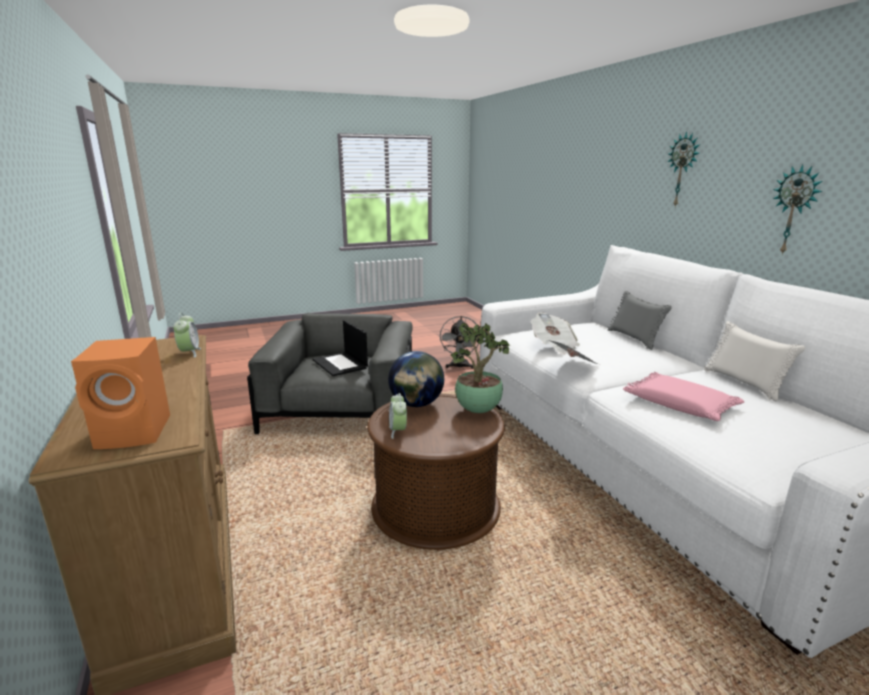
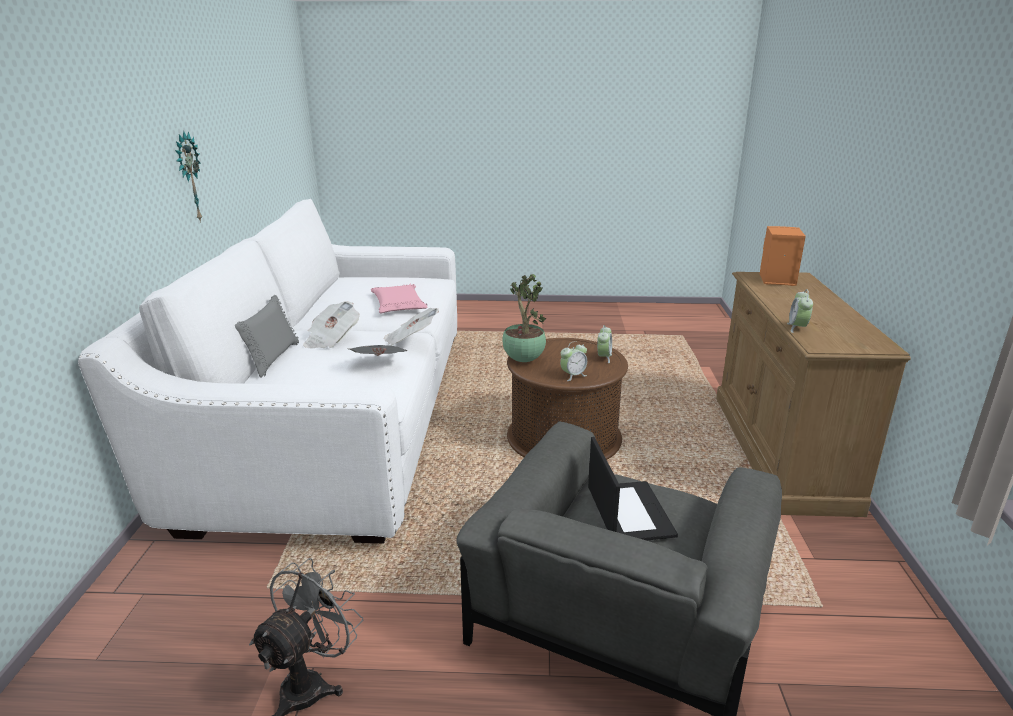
camera: 155 degrees left, 5 degrees up
globe [388,351,444,407] -> alarm clock [560,341,587,381]
wall clock [668,132,699,207] -> none
white pillow [704,321,805,401] -> none
none -> newspaper [303,301,360,348]

